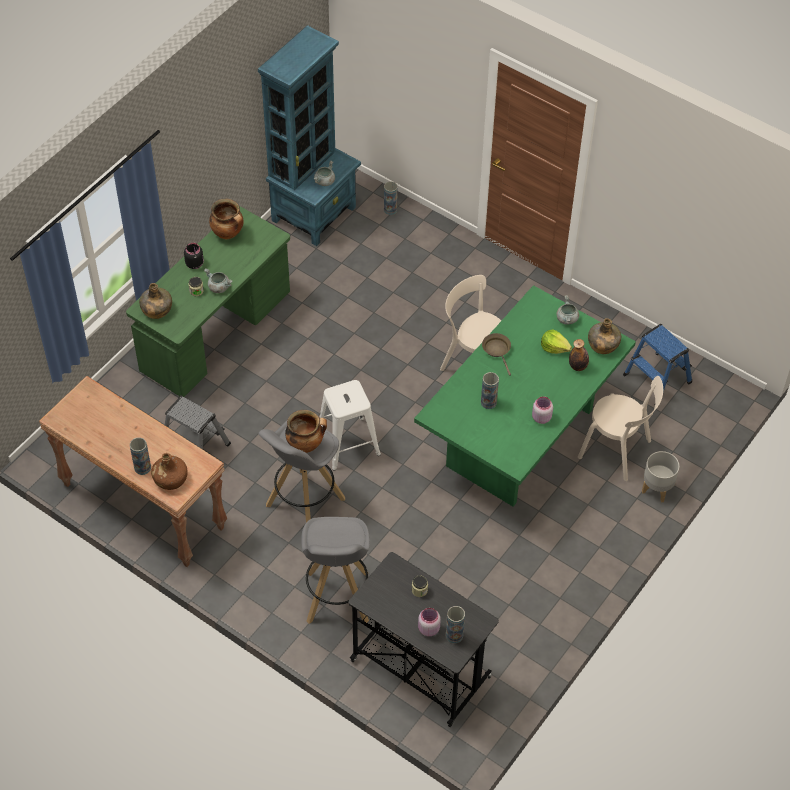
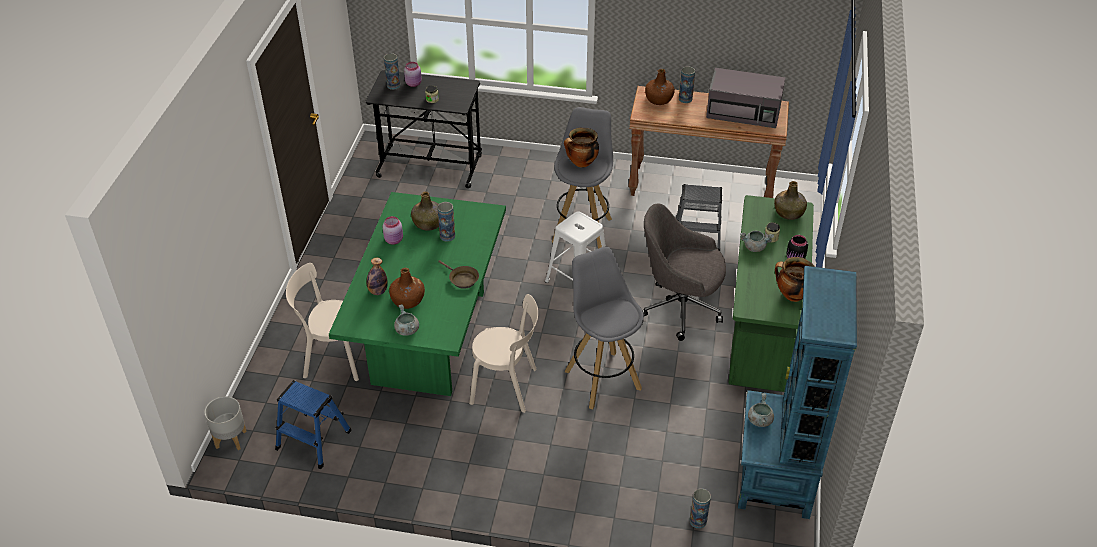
camera: 155 degrees right, 10 degrees down
grey stool [301,517,370,624] -> grey stool moved to [565,247,644,409]
lettuce [541,329,572,354] -> brown bottle [389,268,425,309]
green bottle [588,318,621,354] -> green bottle moved to [411,191,439,231]
grey planter [642,451,679,503] -> grey planter moved to [204,396,247,450]
none -> grey office chair [643,203,726,341]
none -> grey microwave [706,68,785,128]

